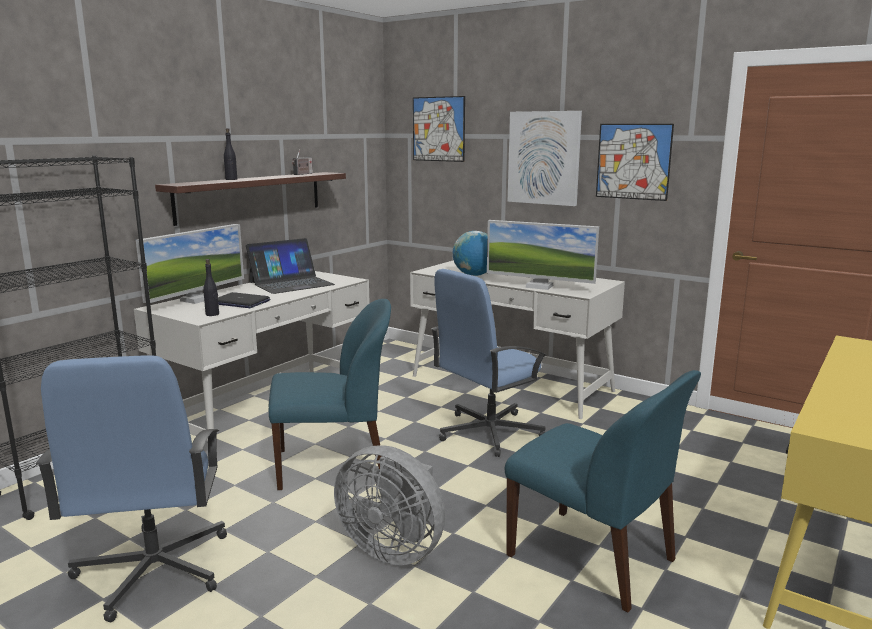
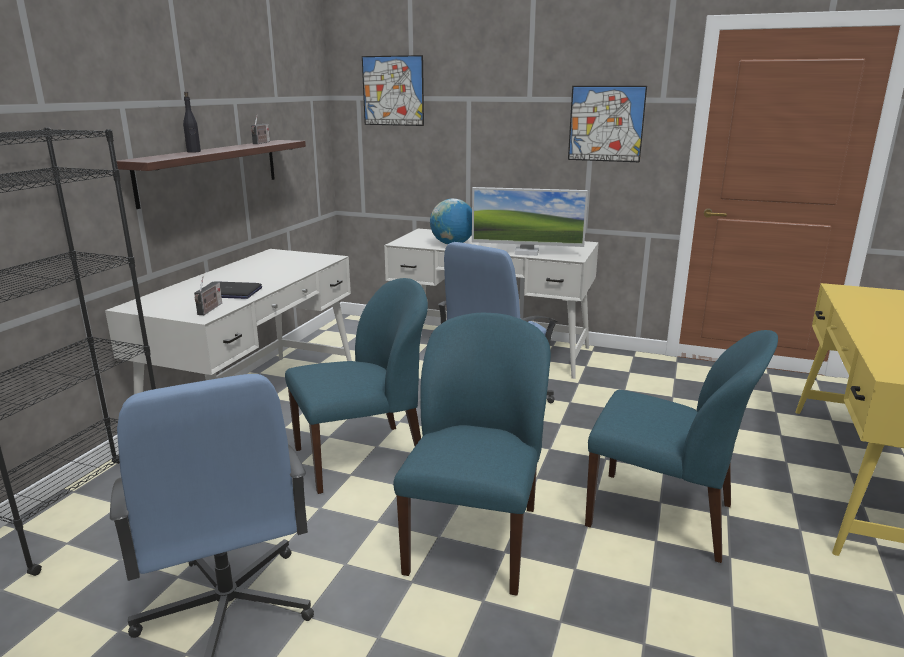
camera: 15 degrees left, 5 degrees up
monitor [136,224,244,304] -> none
black bottle [203,259,219,316] -> radio [194,276,222,315]
laptop [246,238,335,294] -> none
grey fan [334,445,445,565] -> blue chair [393,313,551,596]
picture [507,111,582,206] -> none

